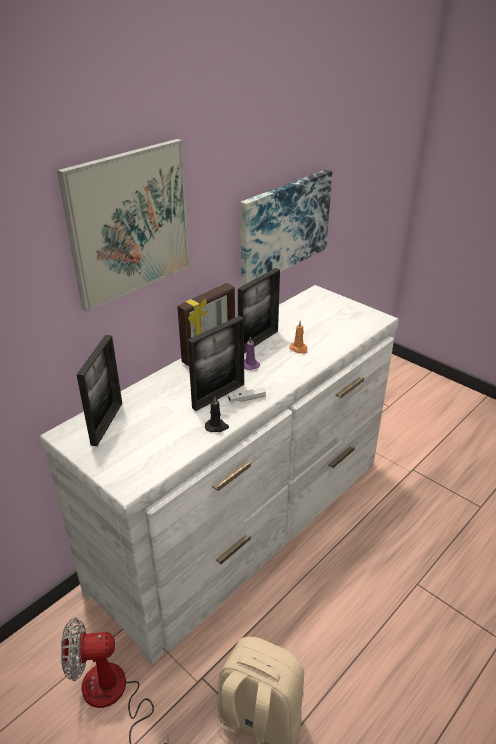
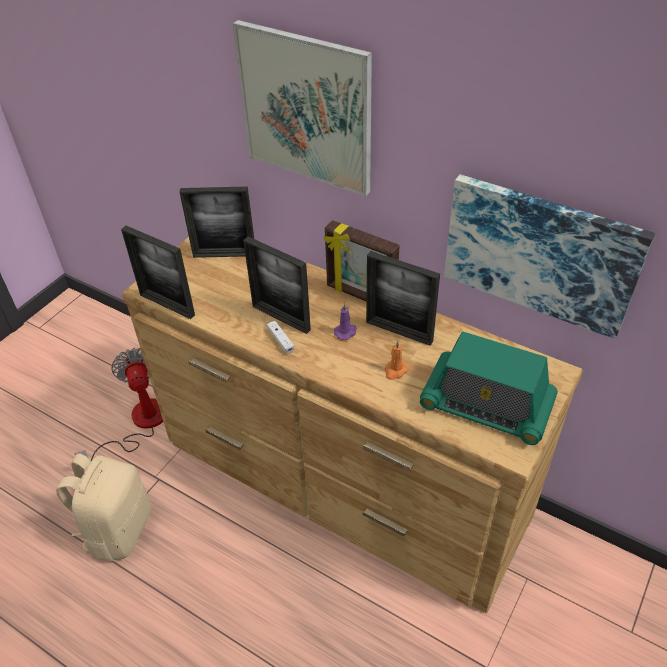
camera: 80 degrees right, 10 degrees up
white dresser [40,285,399,664] -> brown dresser [122,237,583,613]
black candle [205,396,229,432] -> none
none -> picture frame [121,226,195,319]
none -> radio [420,331,558,445]

